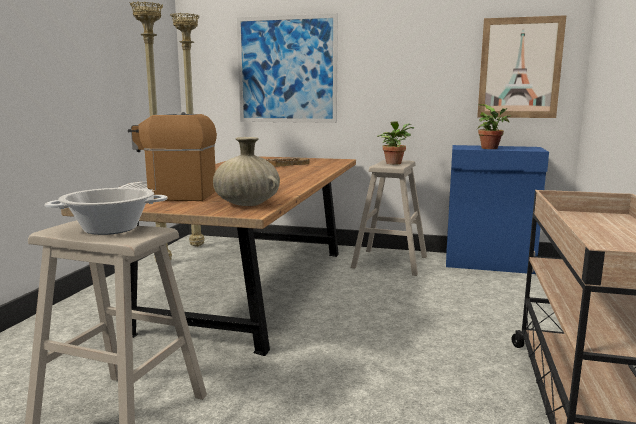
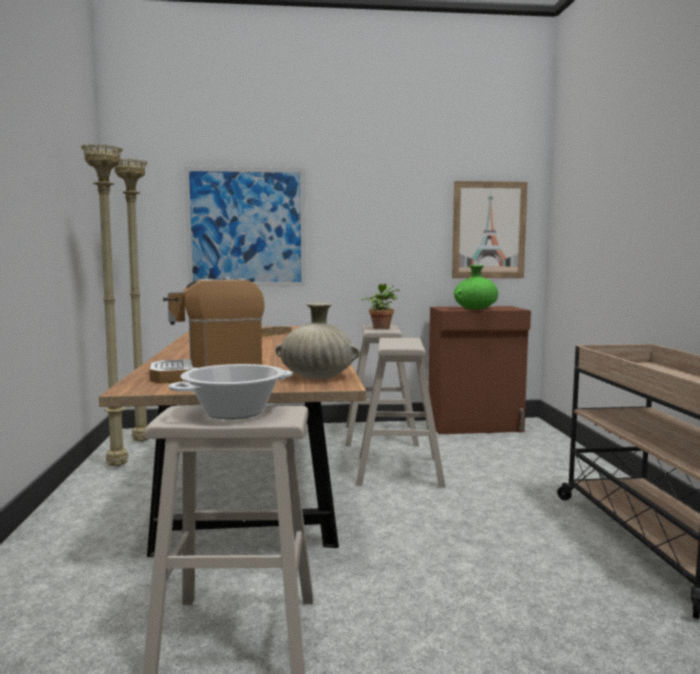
camera: 20 degrees left, 5 degrees down
blue cabinet [446,145,549,274] -> brown cabinet [429,306,531,434]
potted plant [477,104,511,149] -> green vase [454,265,498,310]
none -> beige stool [356,338,446,488]

